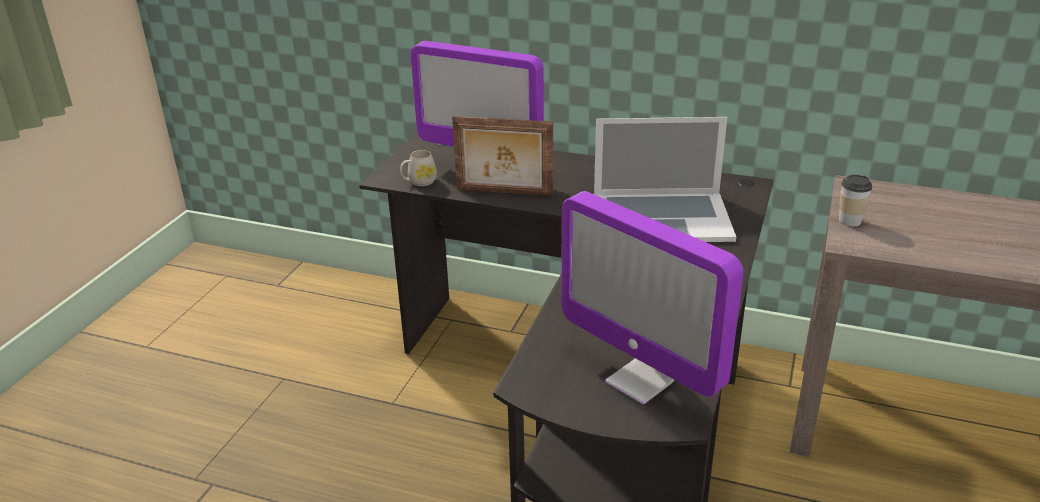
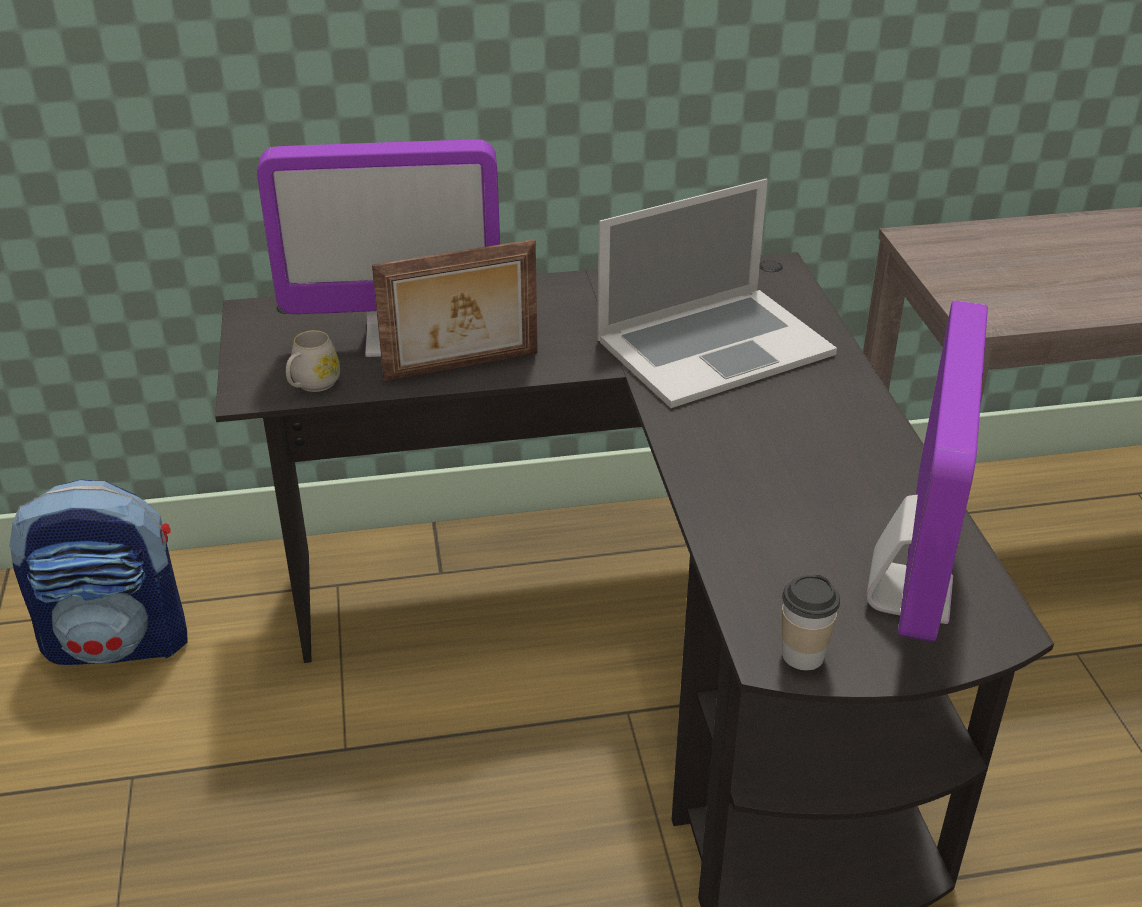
camera: 30 degrees left, 5 degrees up
monitor [561,191,743,404] -> monitor turned 90 degrees counterclockwise [867,300,988,642]
cup [839,175,872,226] -> cup moved to [782,575,840,670]
none -> backpack [9,479,188,665]

